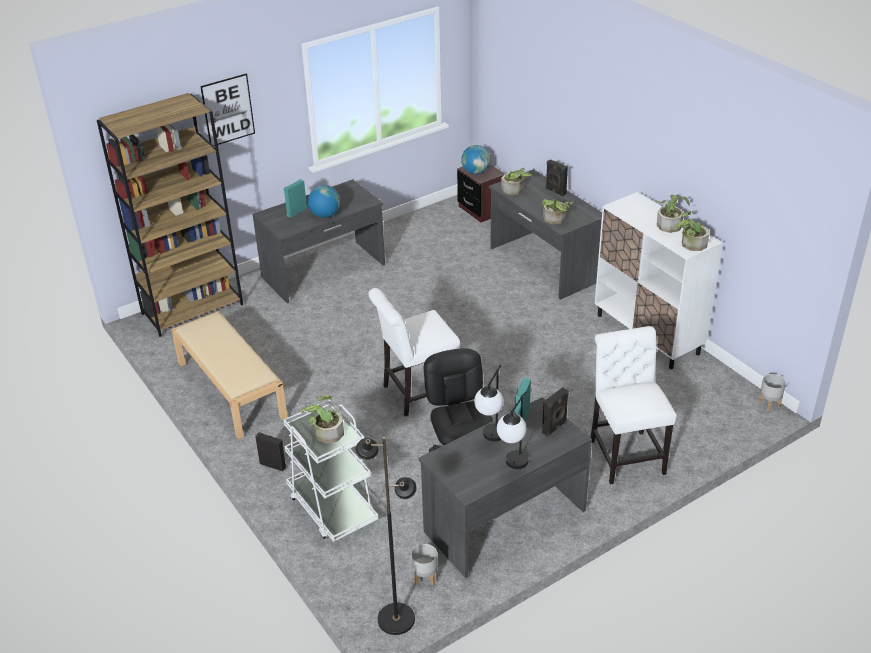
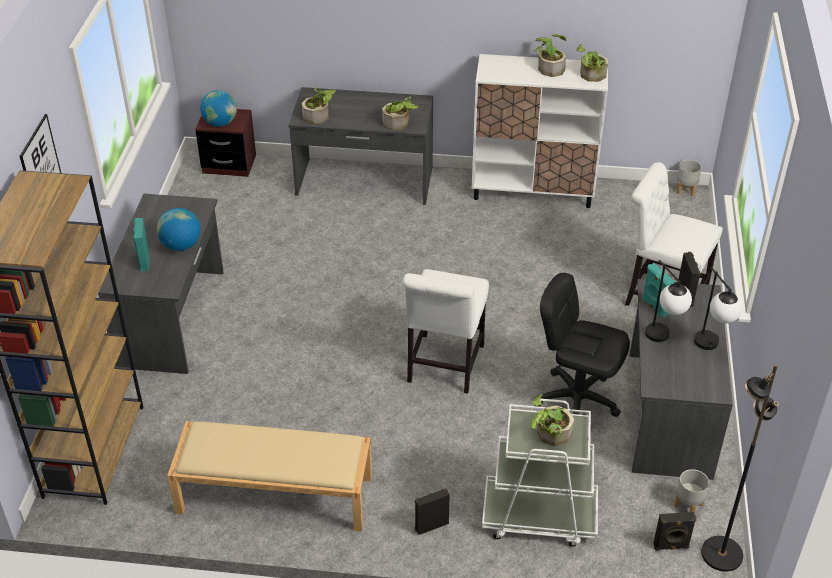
camera: 50 degrees left, 5 degrees up
black speaker [546,159,568,196] -> black speaker moved to [653,512,696,550]

